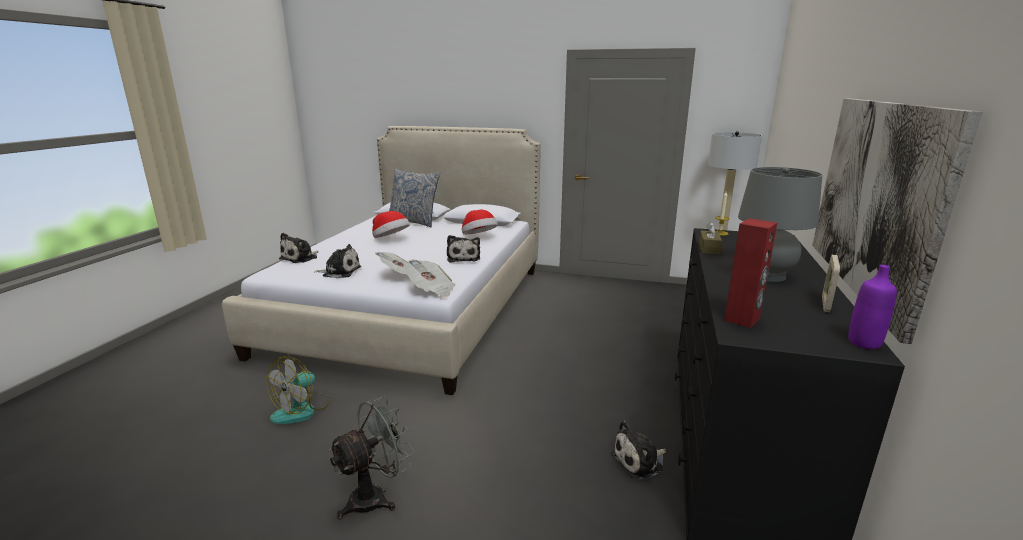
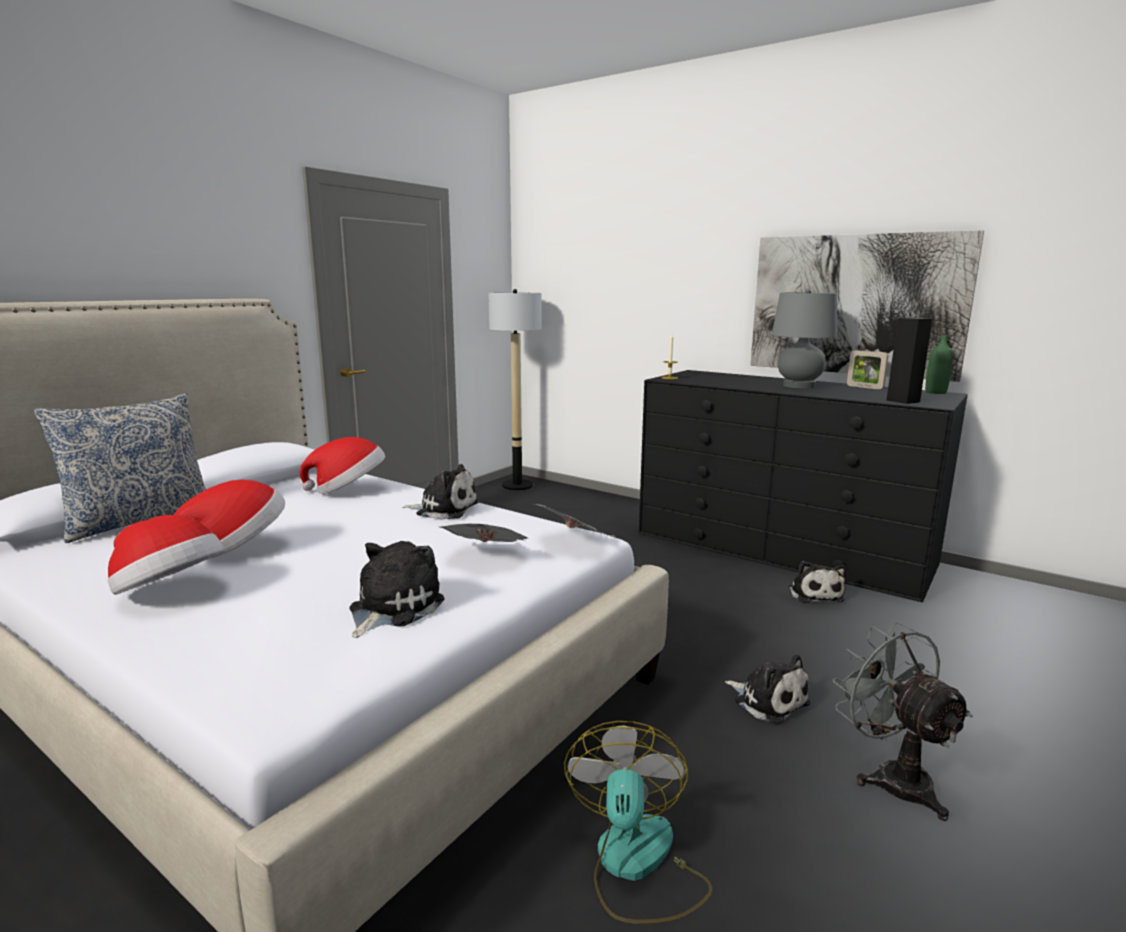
camera: 70 degrees left, 5 degrees down
fan [266,356,331,424] -> fan turned 135 degrees counterclockwise [564,721,712,924]
plush toy [279,233,319,263] -> plush toy moved to [725,654,810,725]
brown tissue box [699,222,722,254] -> none
red speaker [724,218,777,328] -> black speaker [886,317,932,404]
purple bottle [848,265,897,349] -> green bottle [925,335,953,394]
none -> hat [108,515,224,595]

